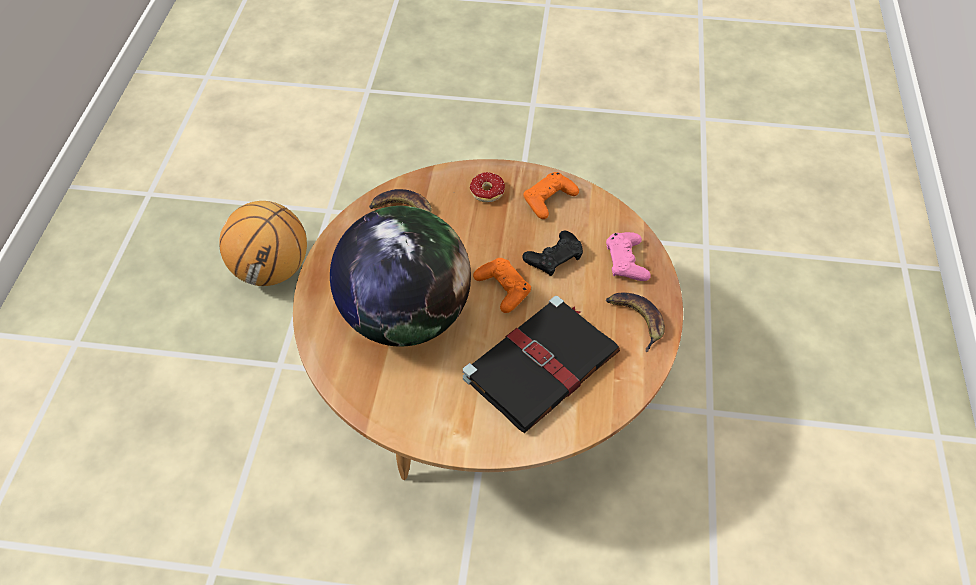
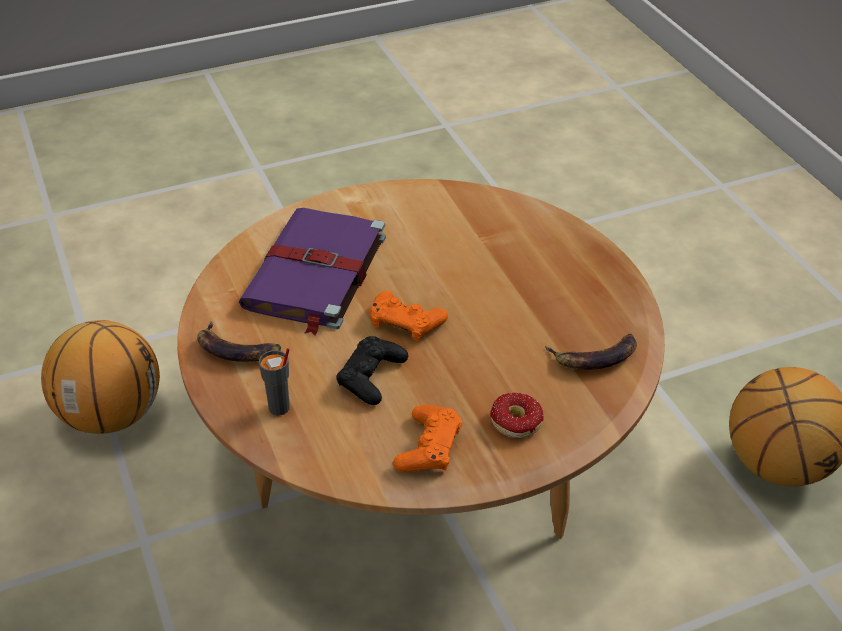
camera: 150 degrees right, 10 degrees down
globe [330,206,471,346] -> none
black book [463,296,620,433] -> purple book [239,208,386,336]
pink game controller [606,232,651,281] -> grey cup [259,348,290,415]
none -> basketball [41,320,160,434]

